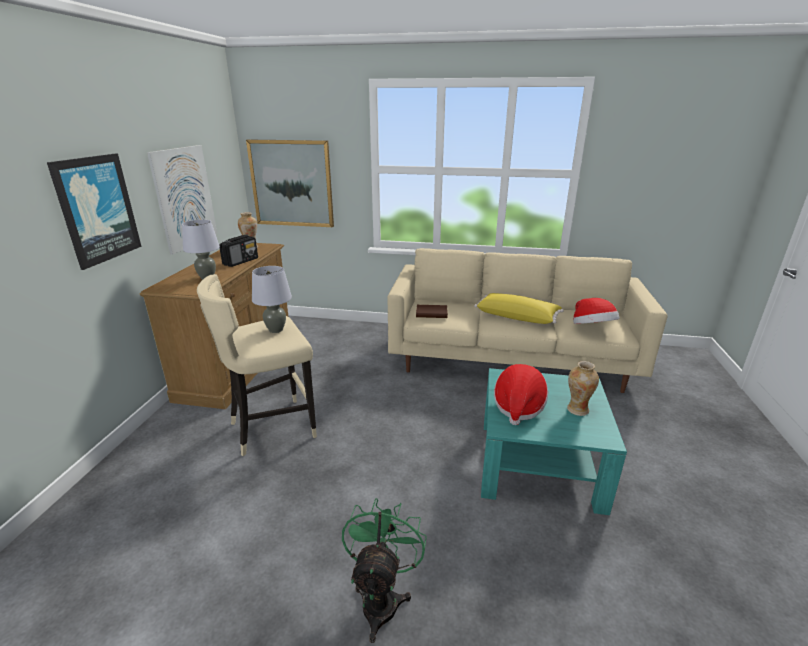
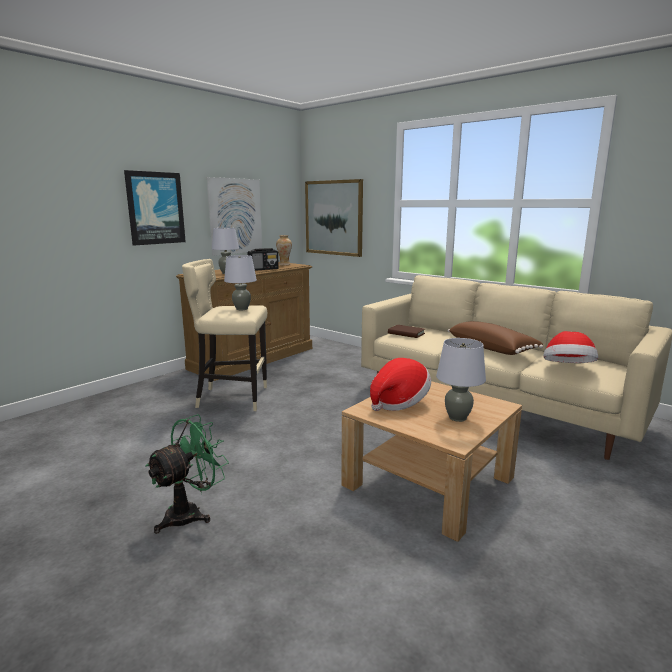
camera: 30 degrees right, 10 degrees down
yellow pillow [474,293,564,324] -> brown pillow [448,321,543,355]
turquoise coffee table [481,368,627,515] -> brown coffee table [342,381,522,542]
vase [567,361,599,416] -> grey table lamp [436,338,486,422]

